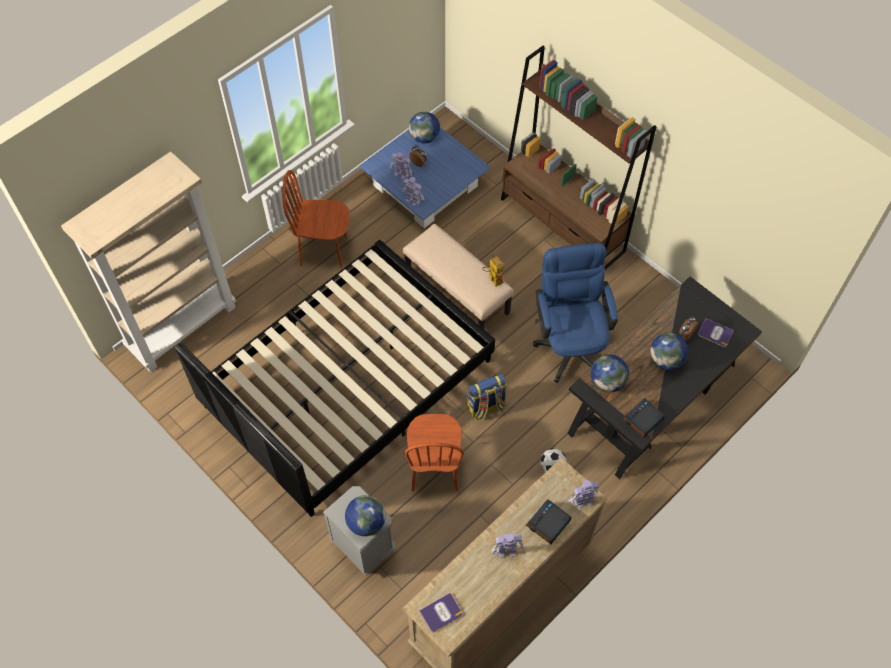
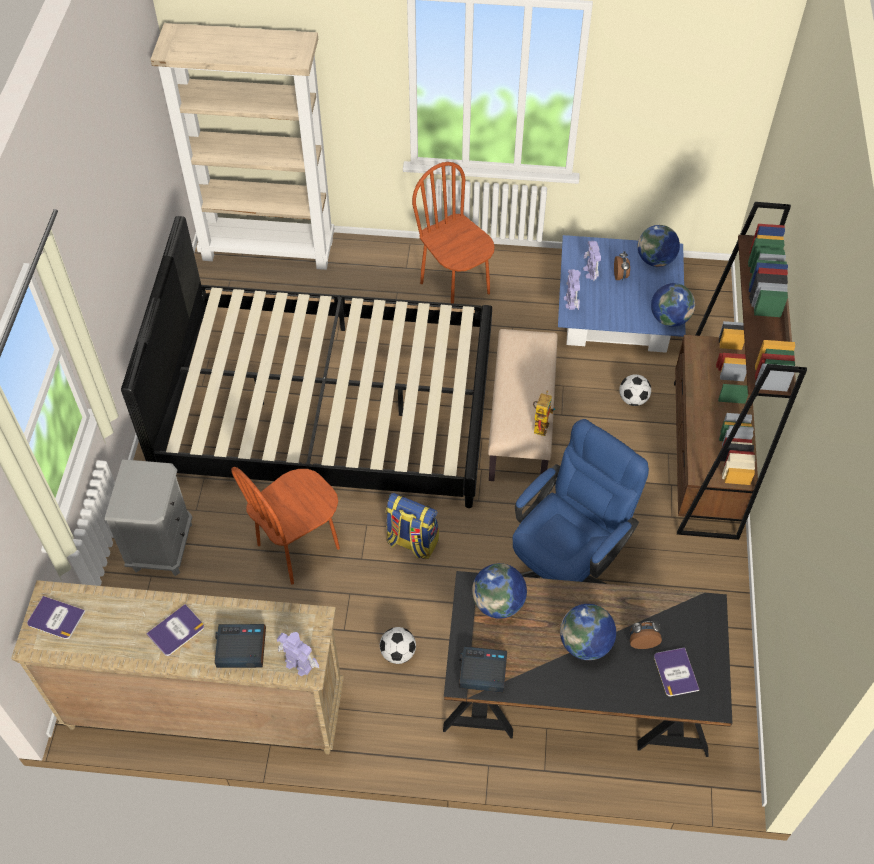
camera: 50 degrees right, 5 degrees down
globe [345,495,386,536] -> globe moved to [651,283,695,327]
toy robot [492,534,524,558] -> book [146,604,204,656]
none -> football [619,374,651,406]

